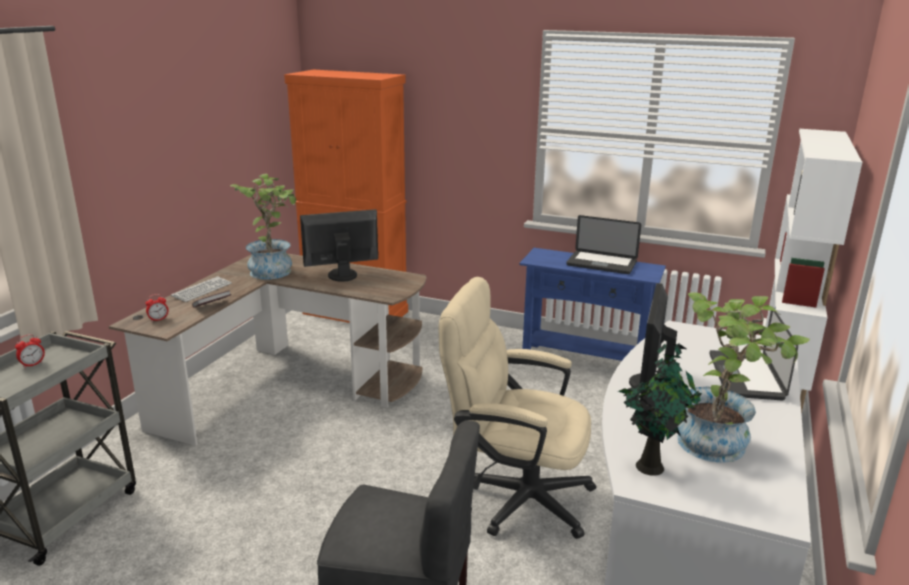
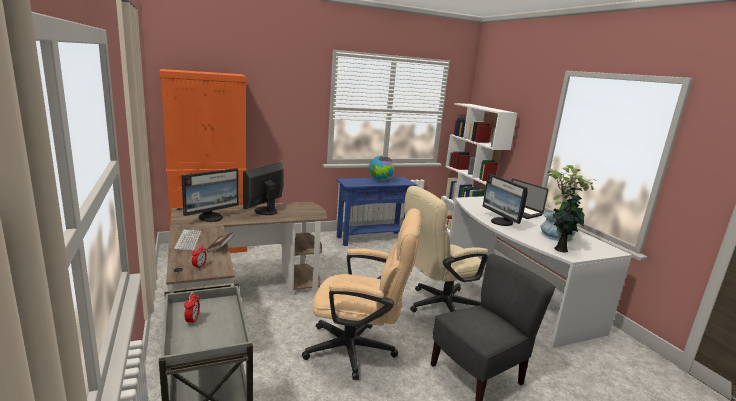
camera: 45 degrees left, 5 degrees down
potted plant [230,173,296,279] -> monitor [181,168,239,222]
laptop [566,215,641,274] -> globe [369,156,394,181]
none -> beige office chair [302,208,421,380]

